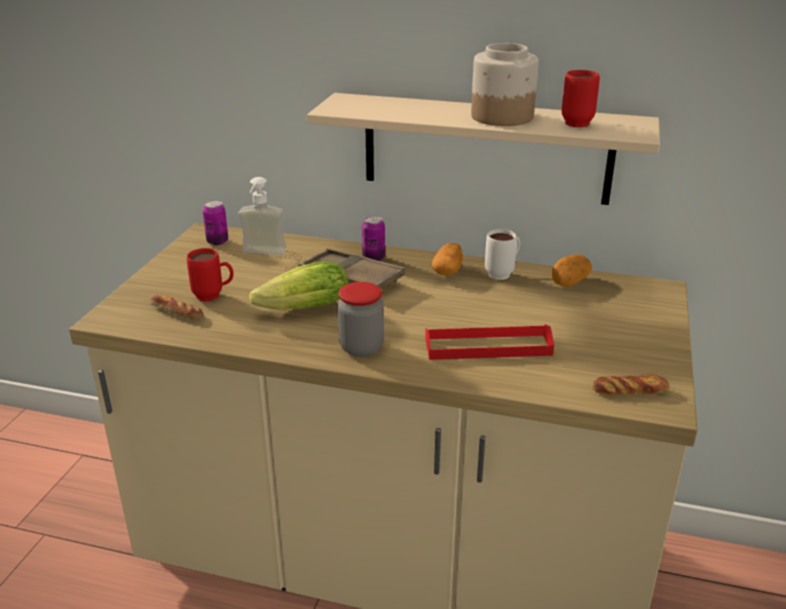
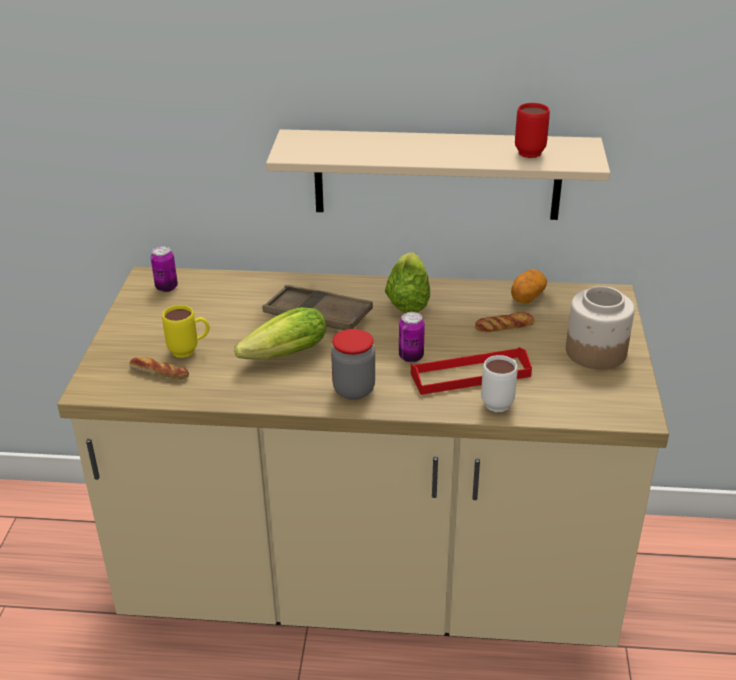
camera: 10 degrees left, 5 degrees up
red mug [187,248,234,302] -> yellow mug [162,305,209,358]
soap dispenser [238,177,286,255] -> none
can [362,215,385,261] -> can moved to [399,312,425,362]
potato [432,243,463,275] -> lettuce [385,252,430,313]
jar [471,43,539,126] -> jar moved to [566,286,635,369]
white mug [485,229,520,280] -> white mug moved to [481,355,518,412]
bread [593,374,669,395] -> bread moved to [475,312,535,332]

